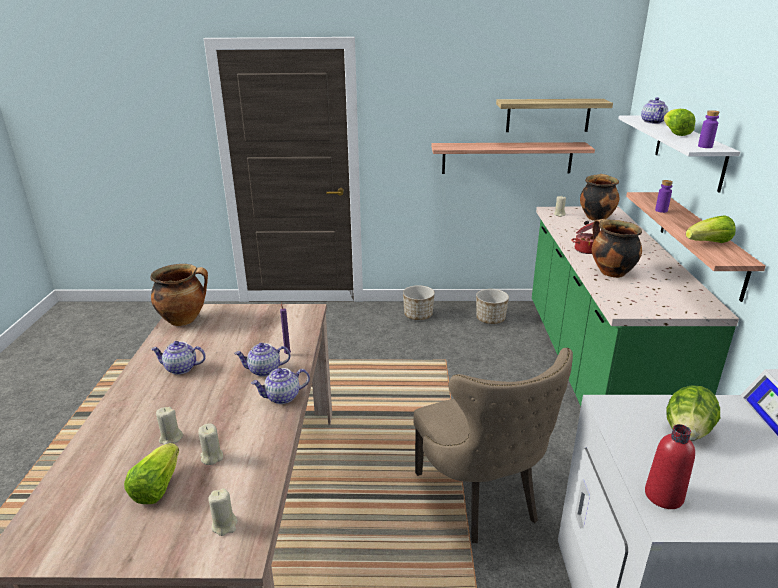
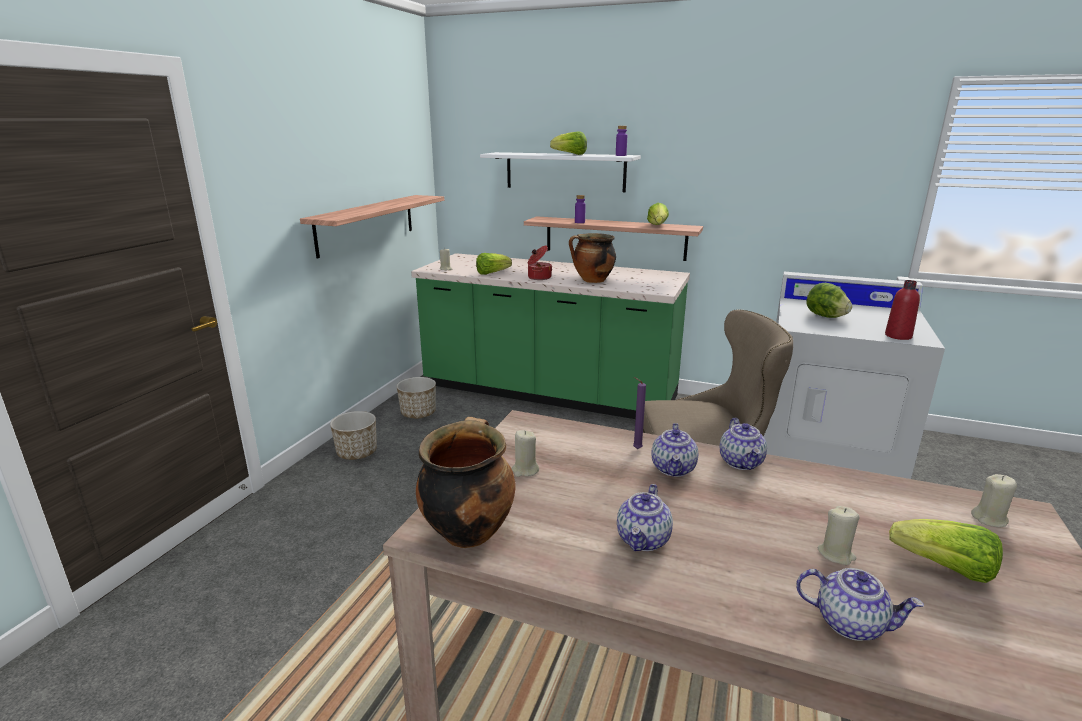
camera: 70 degrees left, 5 degrees down
beige candle [198,423,223,465] -> beige candle moved to [512,430,539,477]
shelf [496,99,613,132] -> none
cooking pot [580,174,619,221] -> none
teapot [641,97,668,124] -> teapot moved to [796,568,924,641]
none -> lettuce [476,253,512,275]

